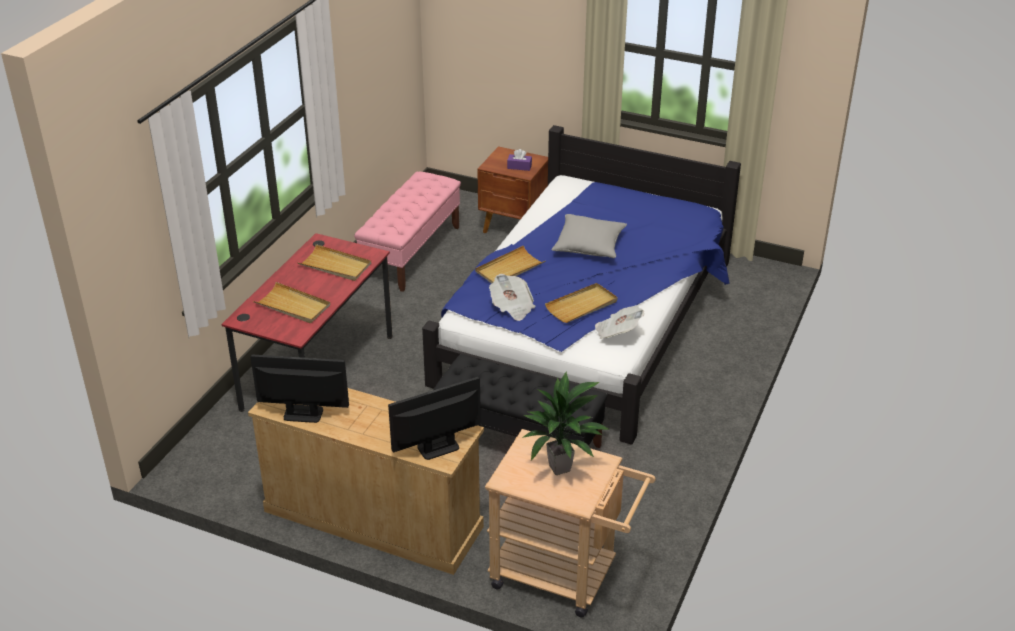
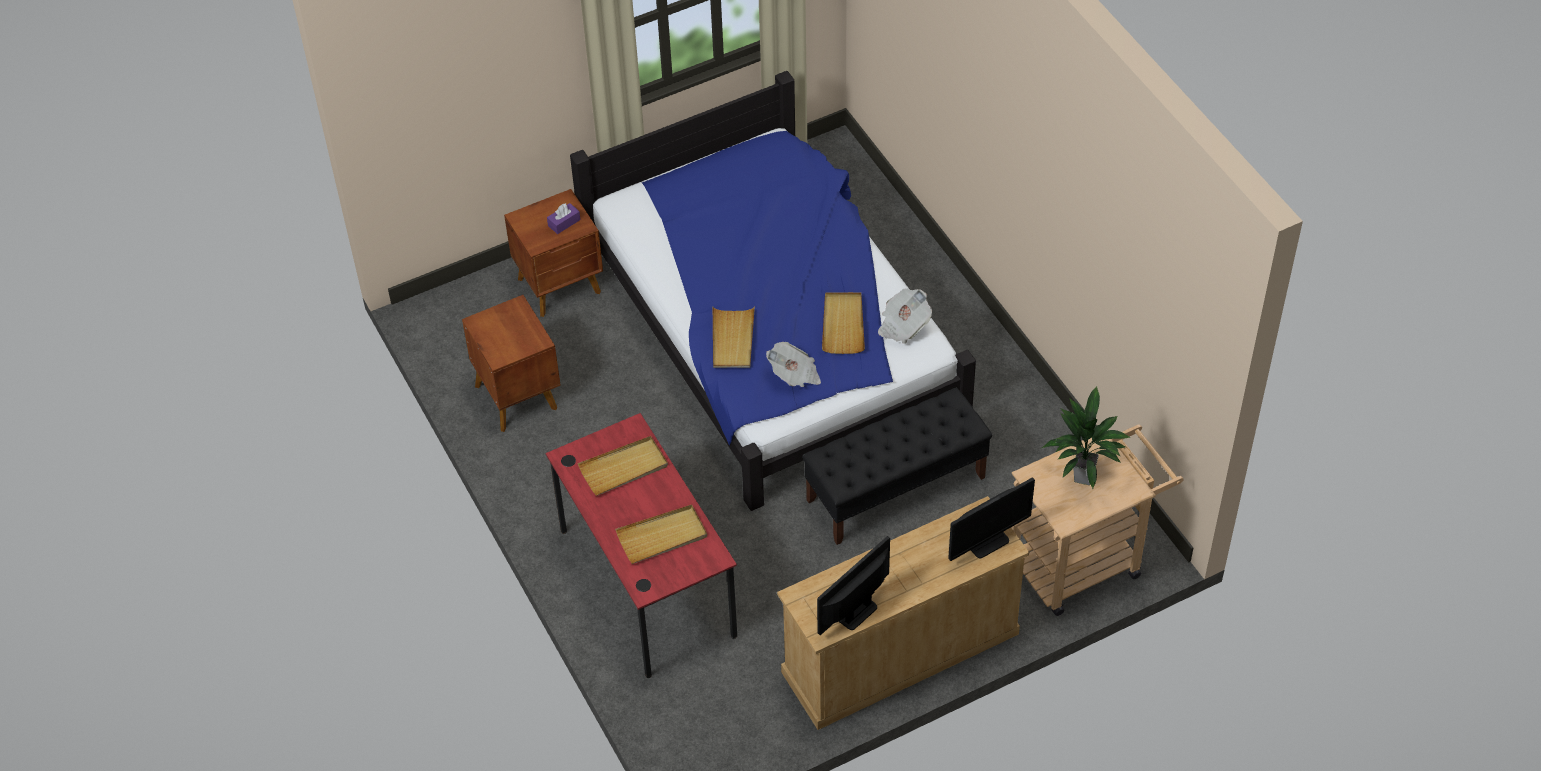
camera: 50 degrees left, 15 degrees up
pink bench [354,172,461,292] -> brown nightstand [462,295,561,432]
monitor [388,377,481,460] -> monitor turned 135 degrees counterclockwise [948,477,1035,561]
grey pillow [551,214,627,258] -> none

